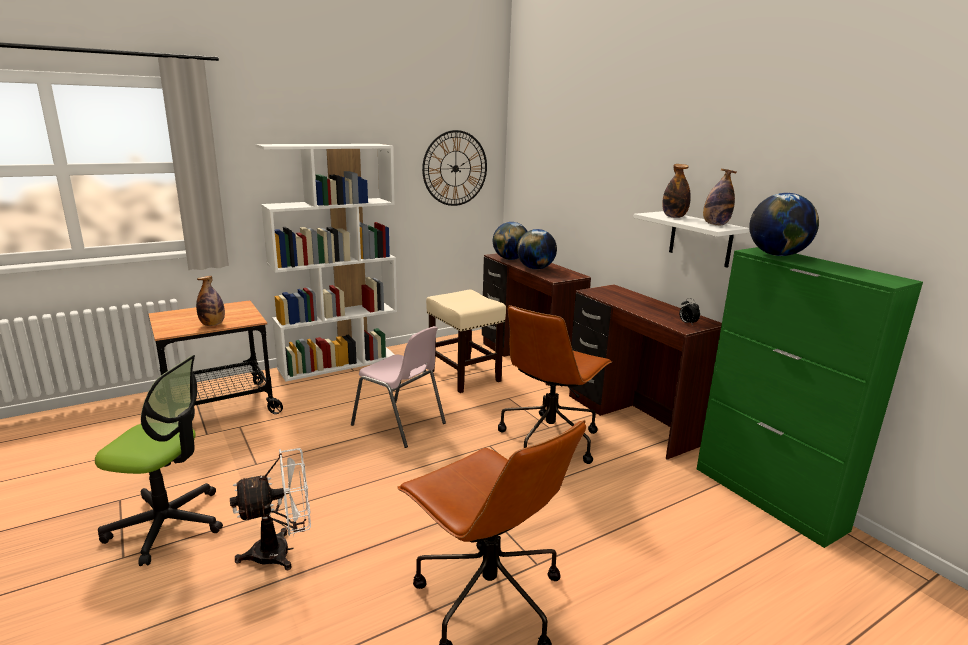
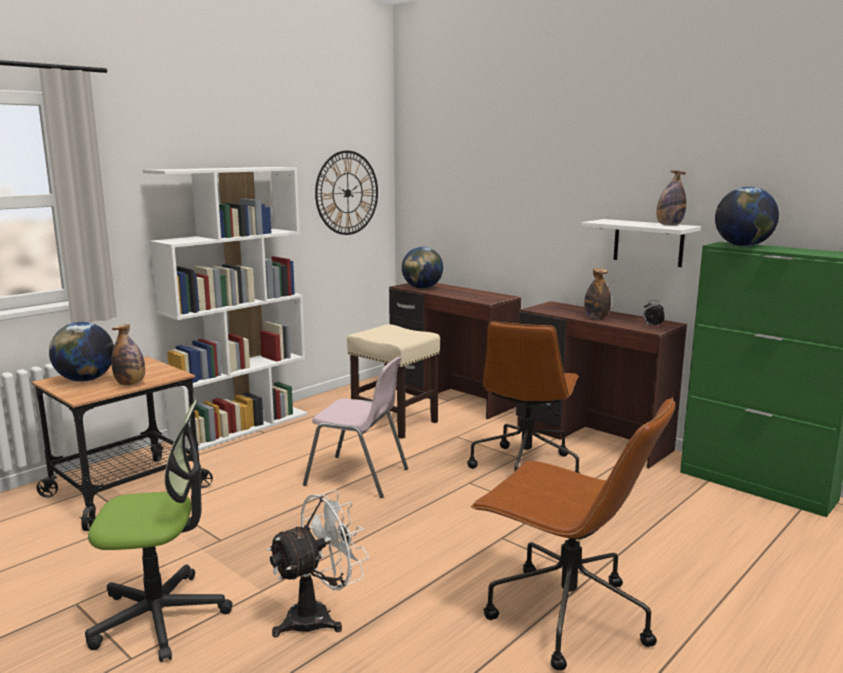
camera: 15 degrees left, 5 degrees down
globe [517,229,557,269] -> globe moved to [49,322,114,382]
bottle [662,164,691,218] -> bottle moved to [584,268,611,320]

